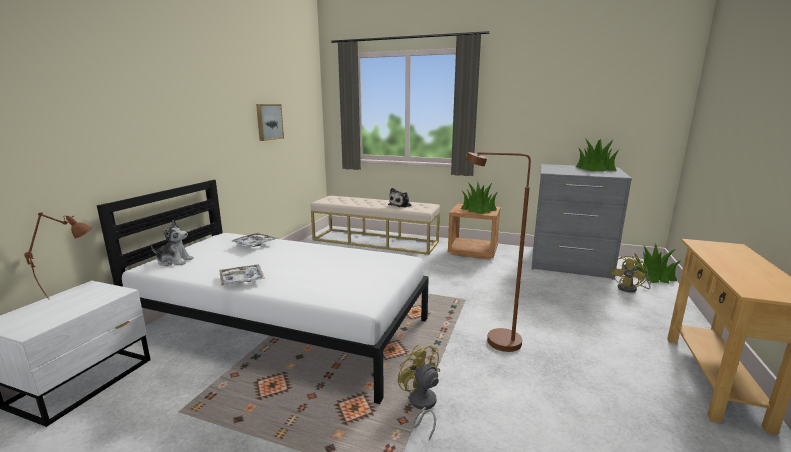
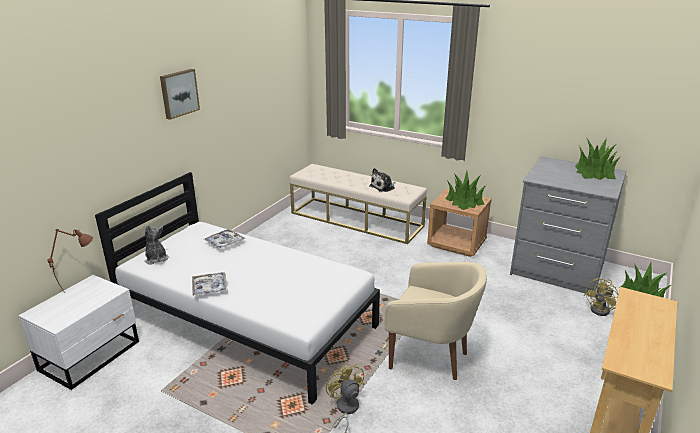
camera: 10 degrees right, 10 degrees up
plush toy [151,220,194,266] -> plush toy turned 135 degrees counterclockwise [144,225,169,265]
picture [256,104,284,141] -> picture moved to [160,69,200,120]
brown floor lamp [466,152,531,352] -> beige armchair [385,262,487,380]

